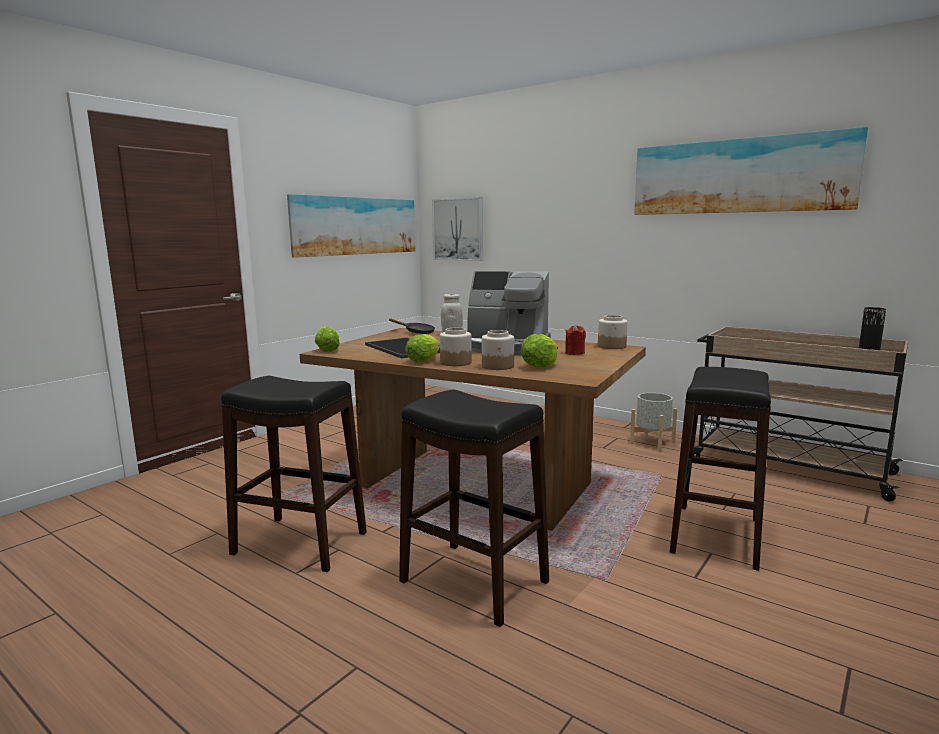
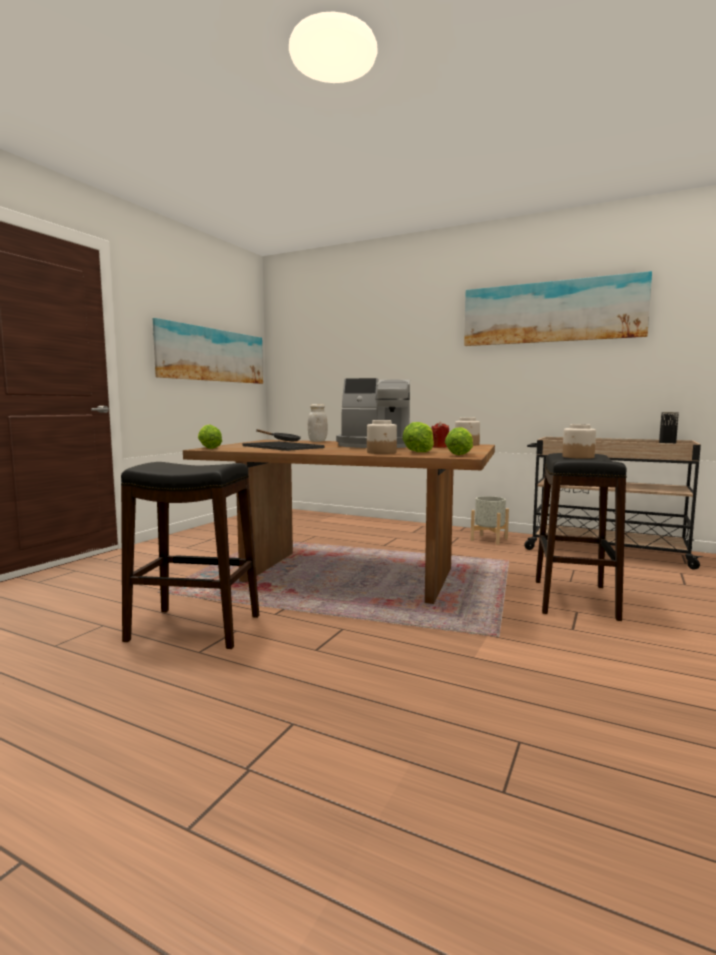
camera: 10 degrees left, 5 degrees down
black stool [399,390,549,627] -> none
lettuce [405,334,440,363] -> lettuce moved to [444,427,473,455]
picture [432,197,483,261] -> none
jar [440,327,472,366] -> jar moved to [562,424,596,459]

